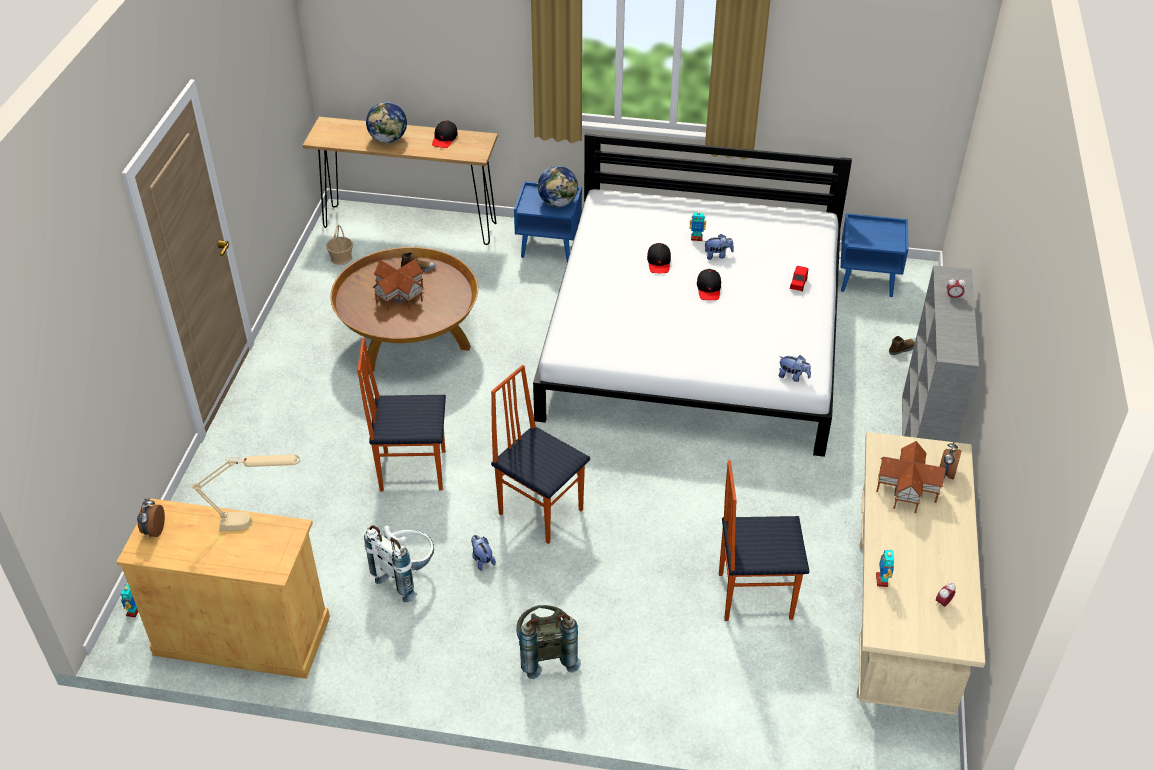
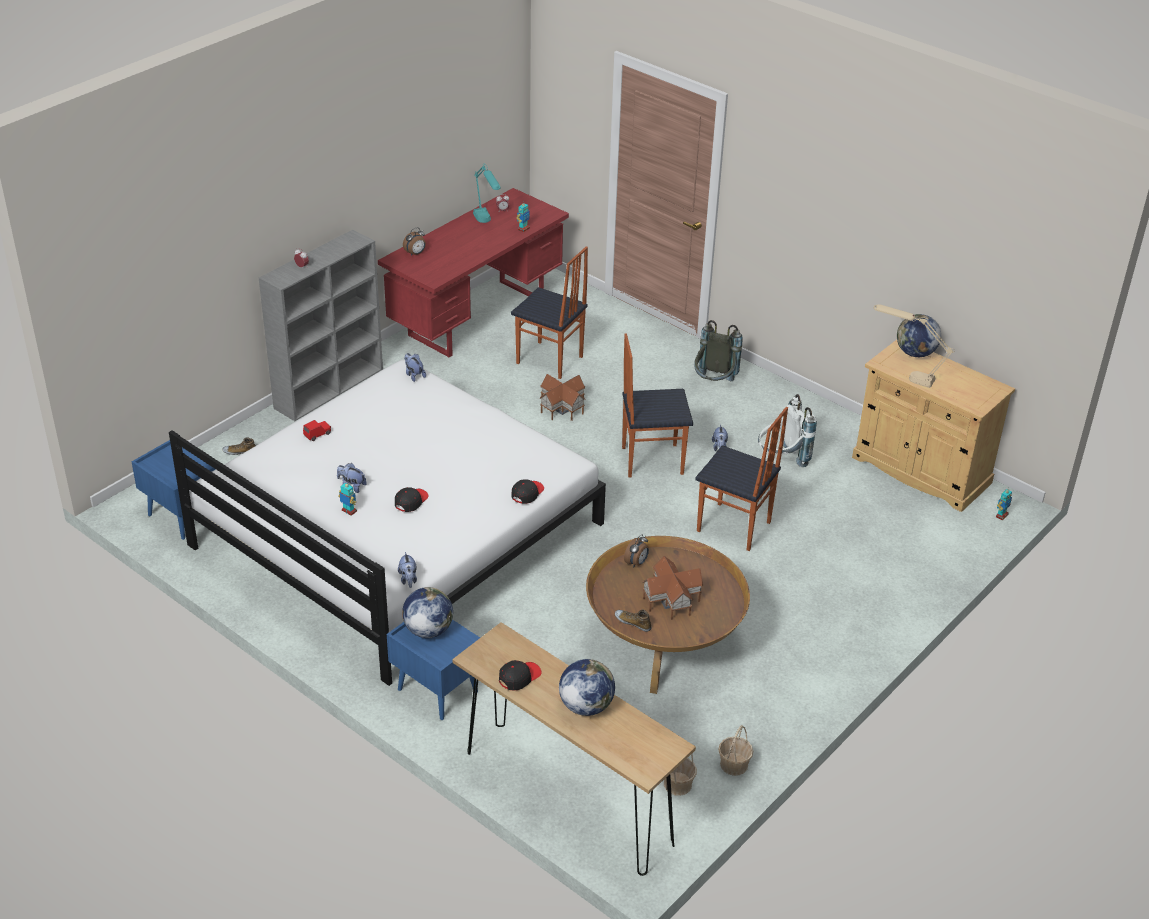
camera: 150 degrees left, 5 degrees down
alarm clock [137,498,165,538] -> alarm clock moved to [624,534,649,568]
chair [491,365,590,544] -> chair turned 105 degrees clockwise [622,333,693,477]
black cap [697,269,721,300] -> black cap moved to [511,479,544,504]
beige desk [857,432,985,715] -> red desk [378,188,569,358]
toy house [876,441,946,513] -> toy house moved to [540,374,586,421]
none -> plush toy [398,552,417,588]
none -> turquoise table lamp [473,163,501,223]
none -> basket [718,725,753,776]
none -> globe [897,314,941,357]

